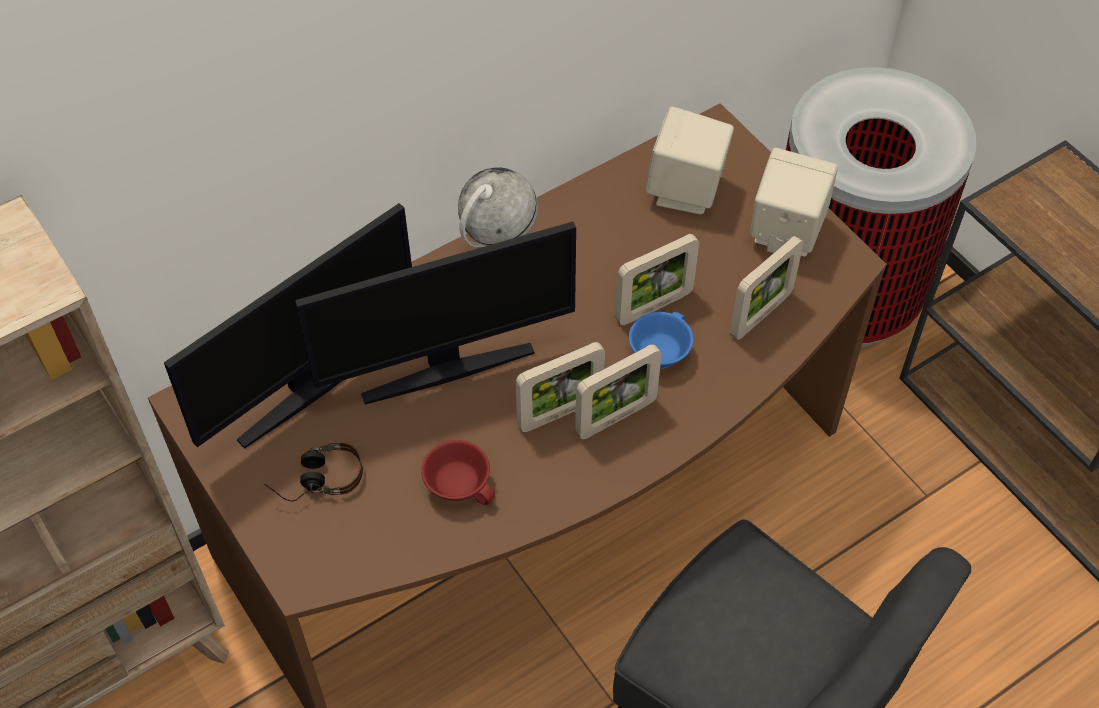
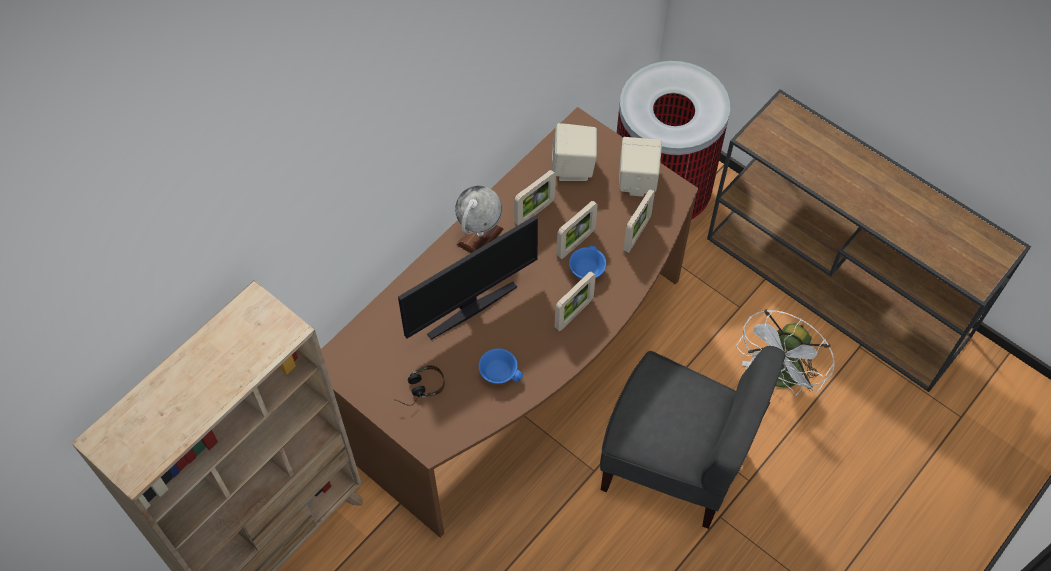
camera: 15 degrees left, 5 degrees up
monitor [164,203,412,448] -> none
red cup [421,440,495,505] -> blue cup [478,348,523,384]
picture frame [516,342,605,432] -> picture frame moved to [514,170,556,226]
none -> white fan [736,309,835,397]

